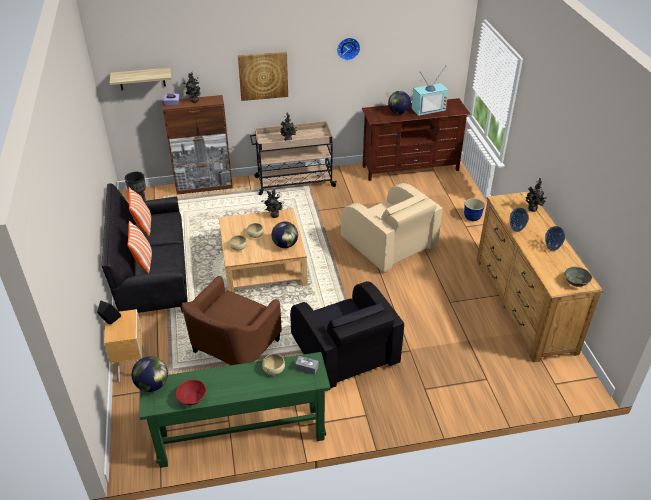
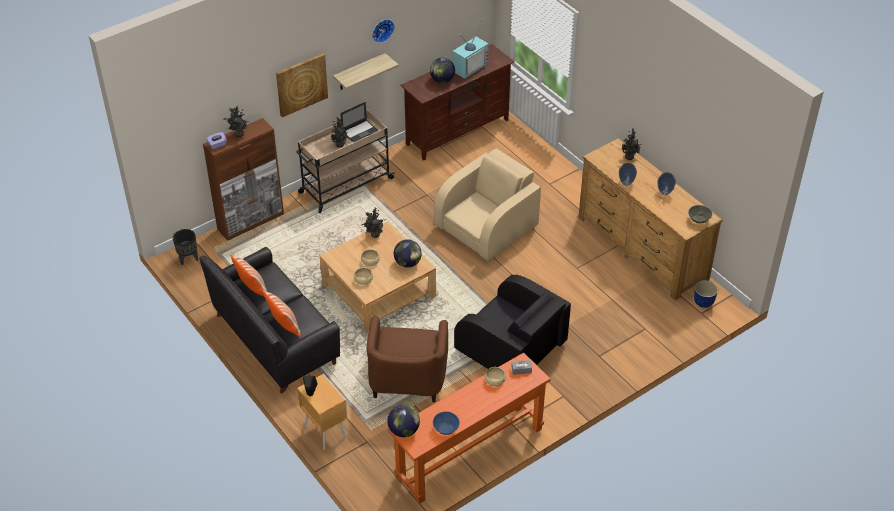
camera: 25 degrees left, 5 degrees up
shelf [110,68,171,90] -> shelf moved to [333,53,399,90]
green console table [140,352,330,468] -> orange console table [389,353,551,504]
red bowl [176,380,206,405] -> blue bowl [433,411,460,435]
beige armchair [341,183,443,273] -> beige armchair turned 75 degrees counterclockwise [434,149,541,261]
planter [464,198,485,221] -> planter moved to [694,280,718,308]
none -> laptop [340,102,379,142]

